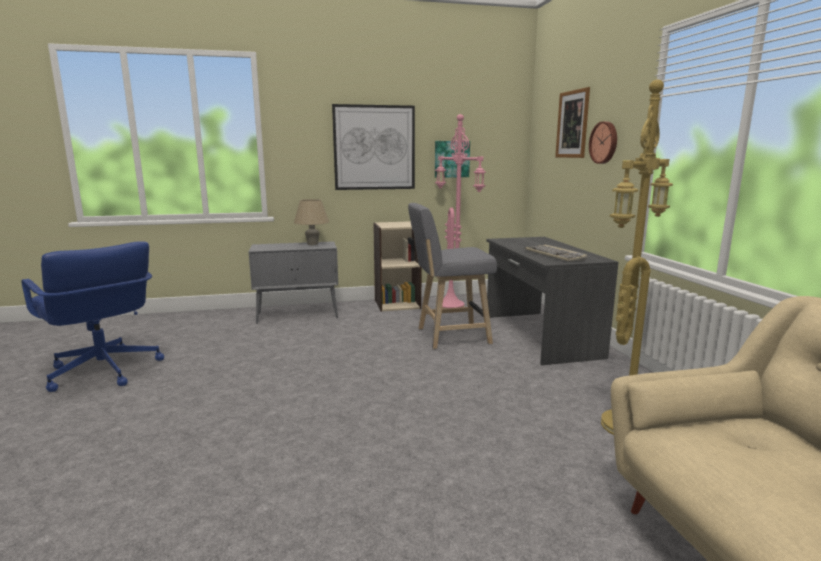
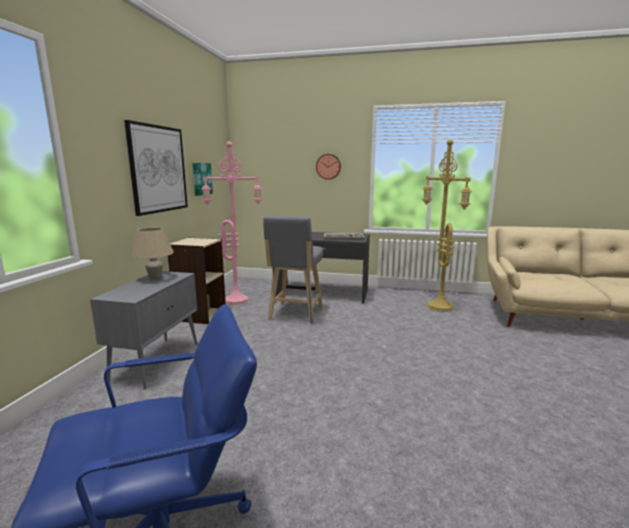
camera: 65 degrees left, 0 degrees up
picture [555,87,590,158] -> none

